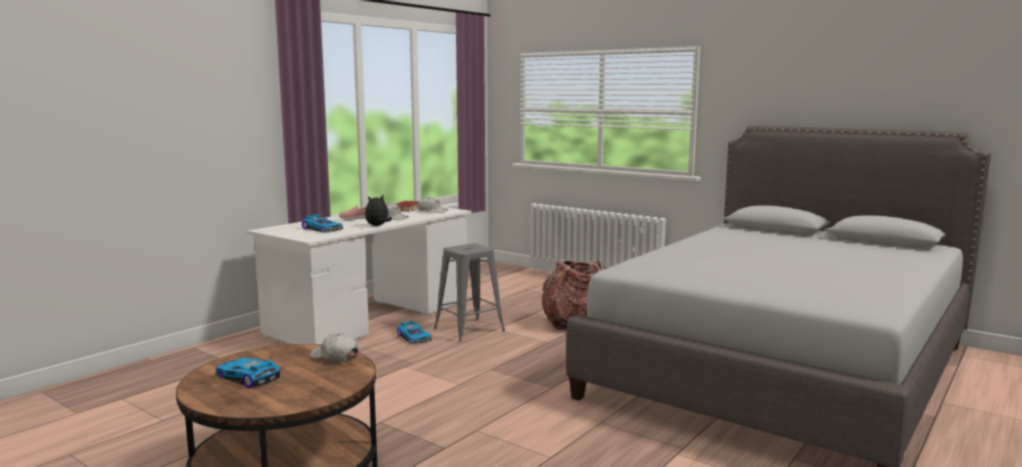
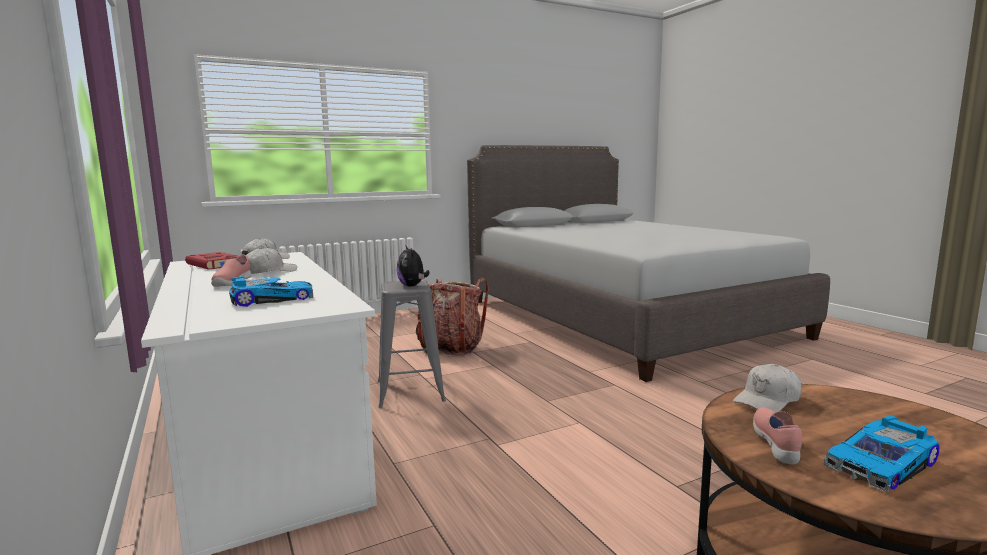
camera: 65 degrees left, 0 degrees up
plush toy [365,195,392,226] -> plush toy moved to [397,246,430,286]
toy car [397,320,432,345] -> none
none -> pink shoe [753,407,802,464]

